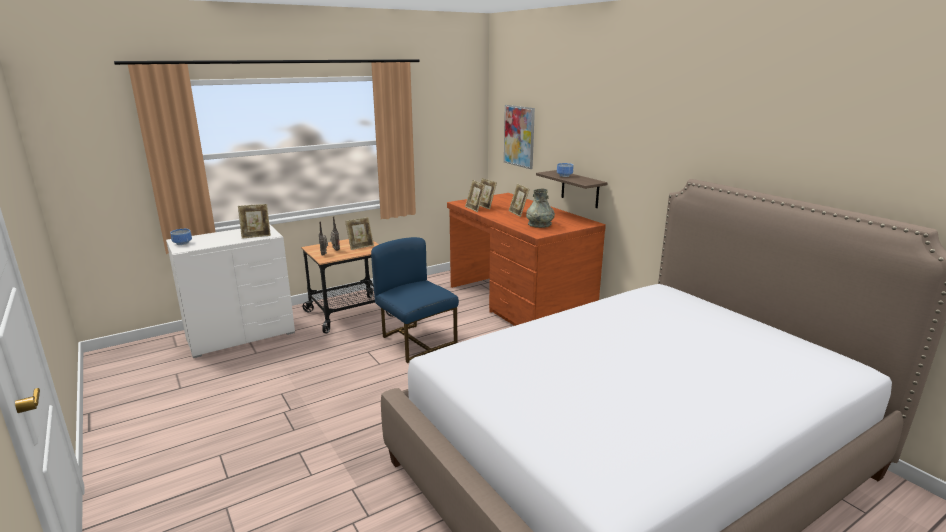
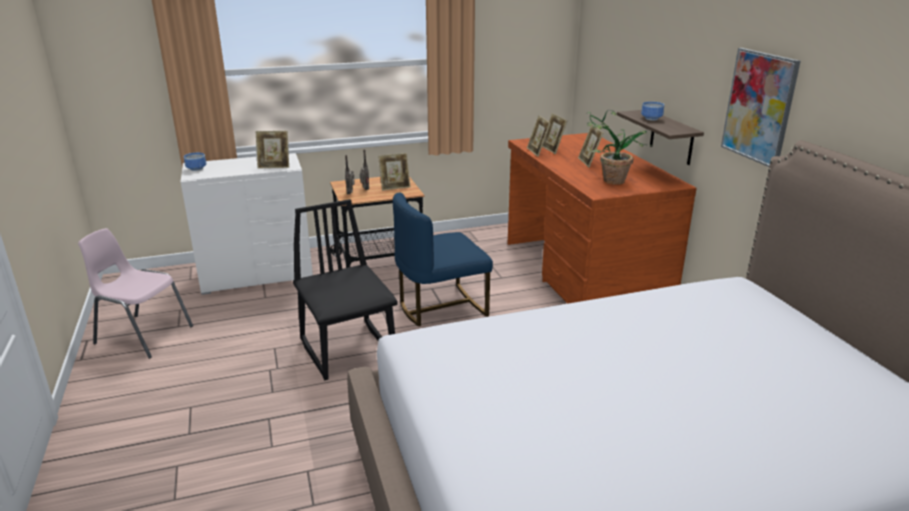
camera: 15 degrees right, 5 degrees up
blue chair [371,237,459,363] -> blue chair turned 90 degrees counterclockwise [393,192,493,326]
picture [504,105,535,169] -> picture moved to [721,48,801,167]
grey vase [526,189,555,228] -> potted plant [587,110,652,185]
none -> pink chair [78,228,193,359]
none -> black chair [293,199,398,380]

